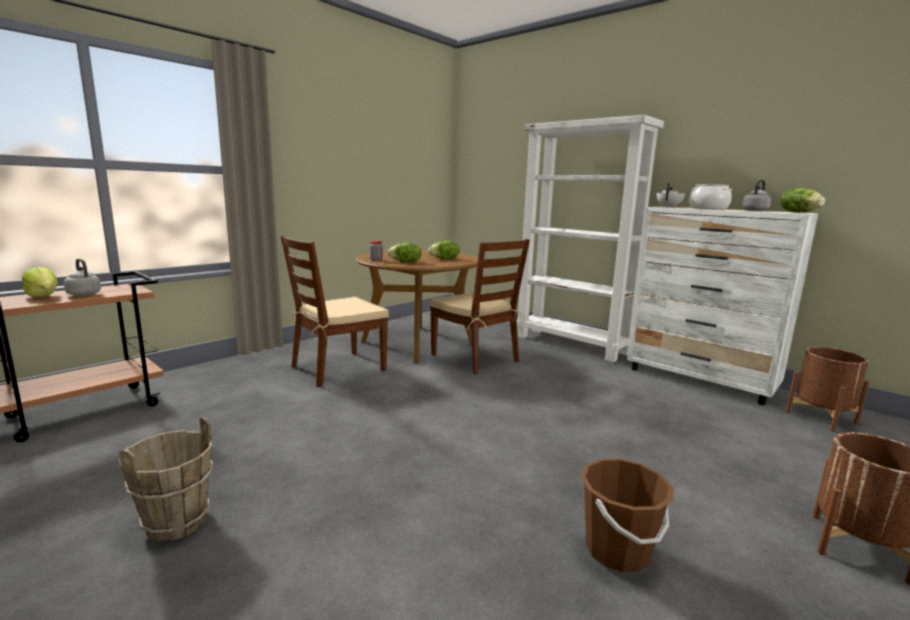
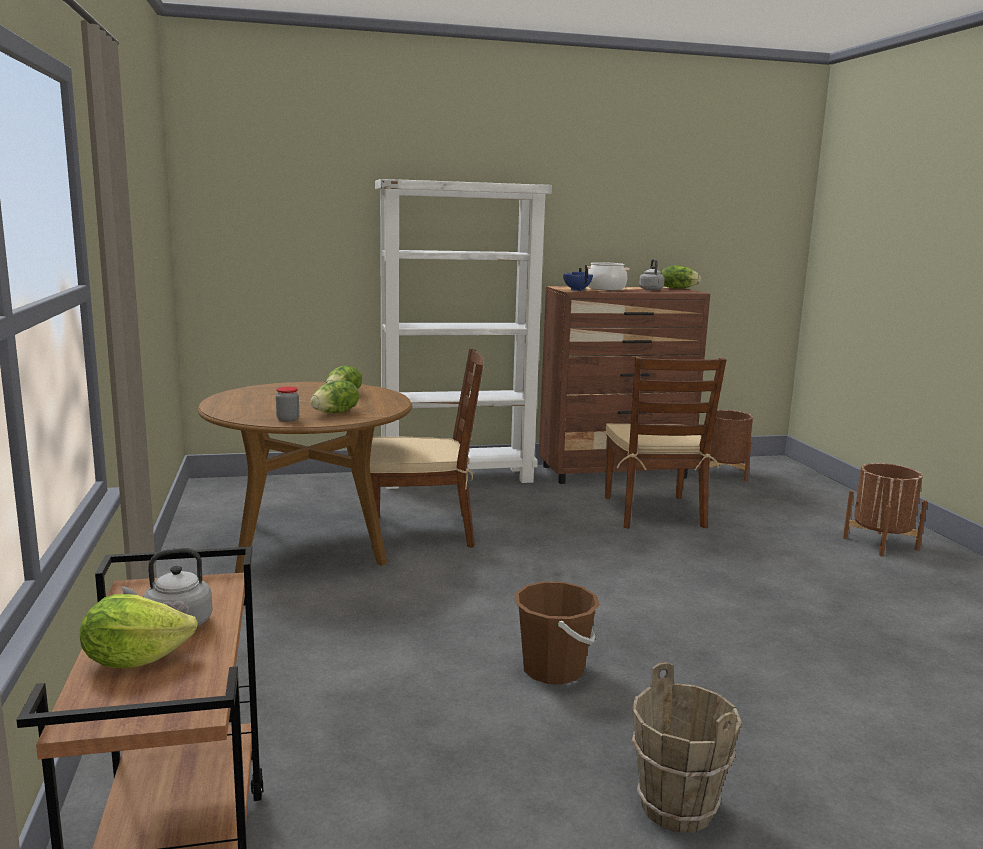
camera: 55 degrees left, 0 degrees up
brown chair [281,235,389,387] -> brown chair moved to [605,357,726,528]
brown bucket [581,458,674,572] -> brown bucket moved to [514,581,600,684]
white dresser [627,207,818,405] -> brown dresser [539,286,710,484]
white teapot [657,183,685,208] -> blue teapot [563,265,593,291]

